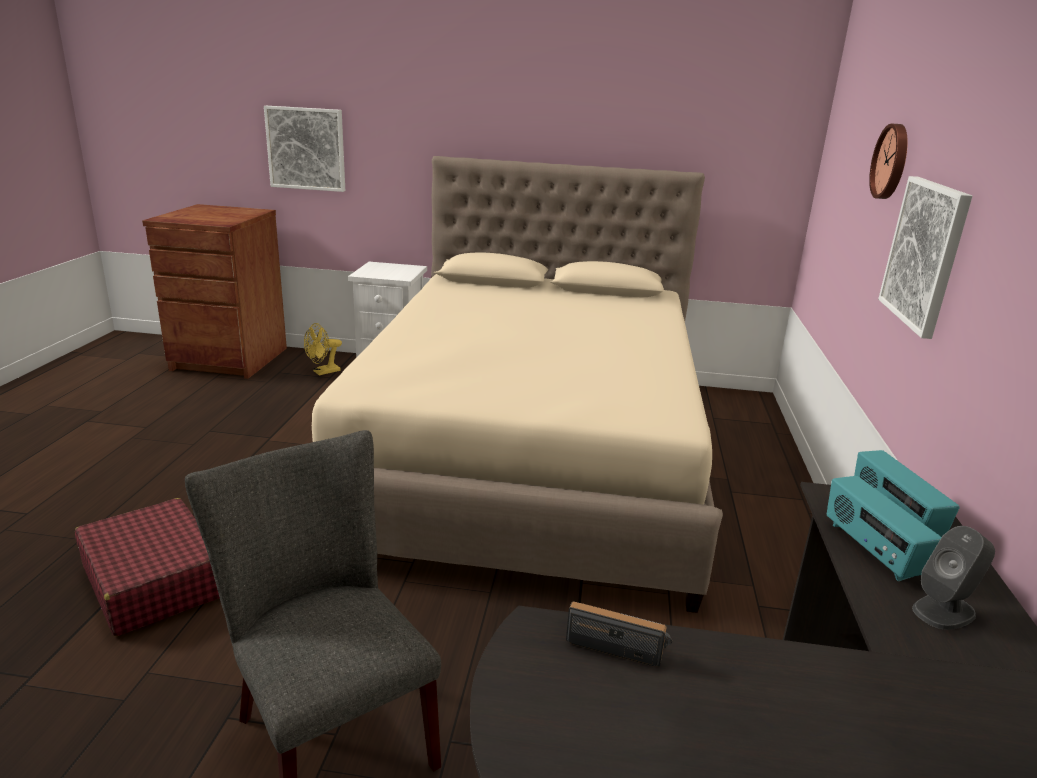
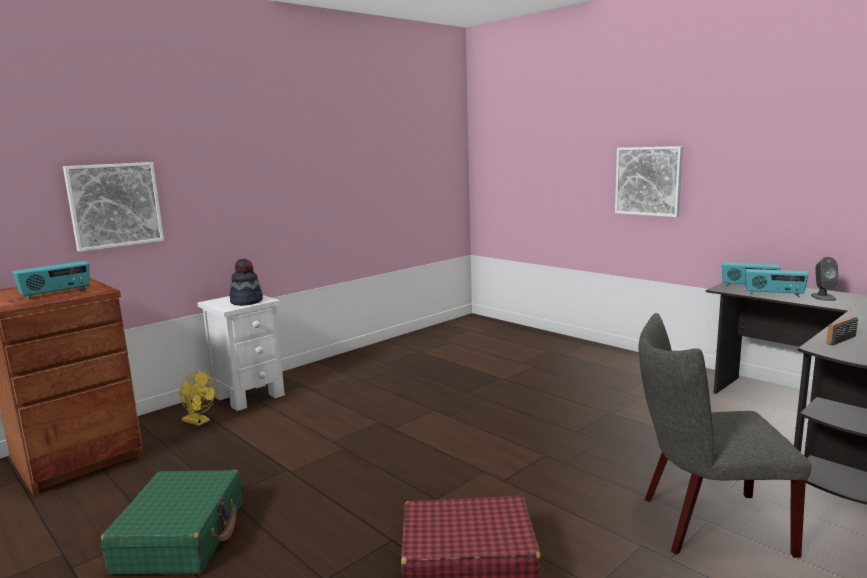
camera: 50 degrees left, 10 degrees down
yellow fan [304,323,342,375] -> yellow fan turned 60 degrees counterclockwise [179,371,216,426]
beige bed [312,156,723,613] -> none
wall clock [869,124,908,199] -> none
none -> radio [12,261,90,300]
none -> green suitcase [101,470,243,575]
none -> hat [230,259,263,306]

